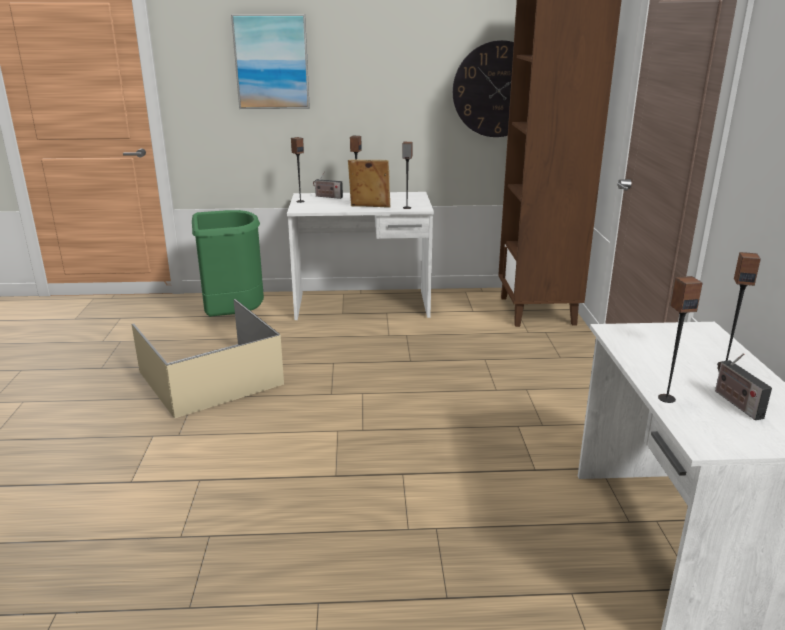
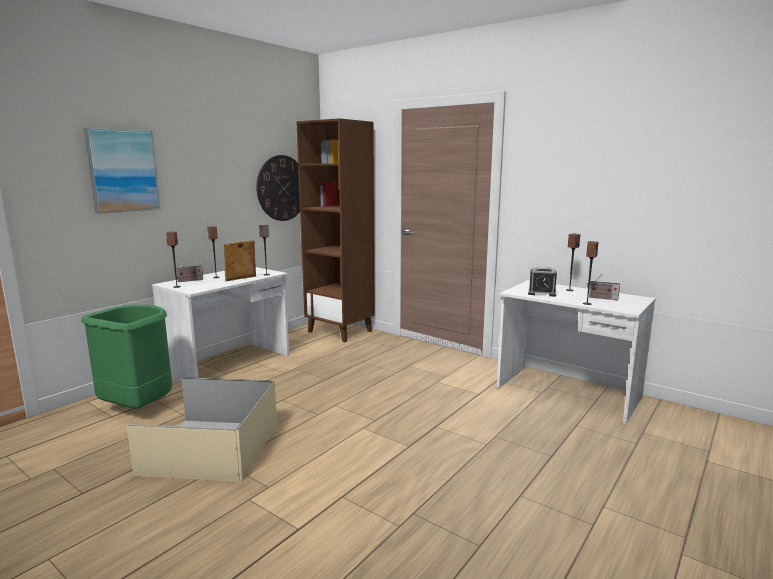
camera: 50 degrees left, 10 degrees down
none -> alarm clock [528,267,557,297]

